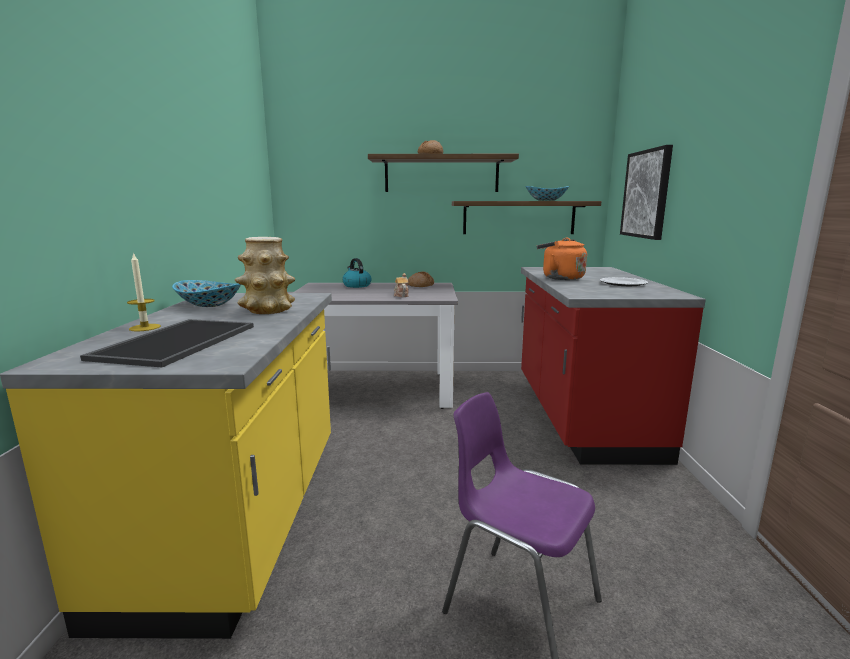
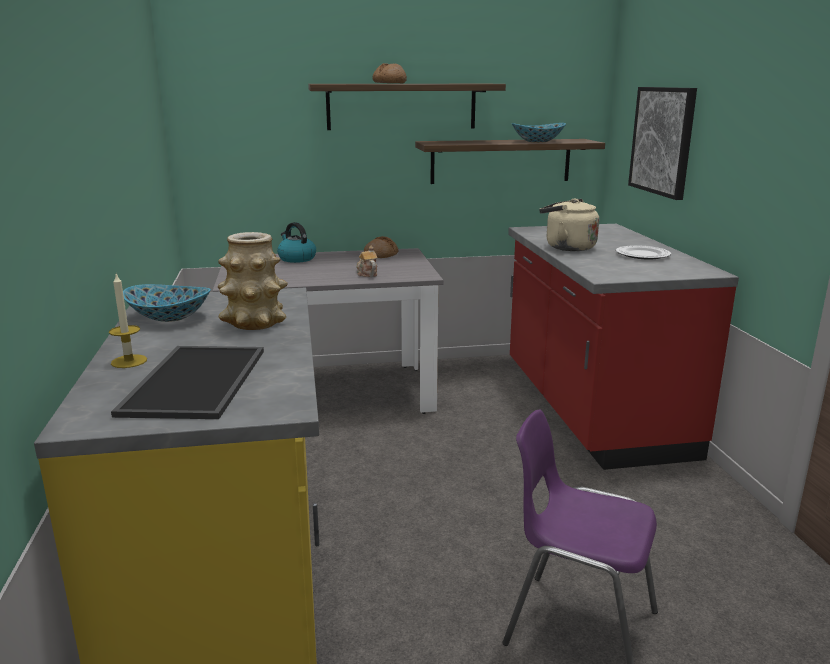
camera: 10 degrees left, 5 degrees up
orange kettle [537,238,587,280] -> beige kettle [539,199,599,251]

